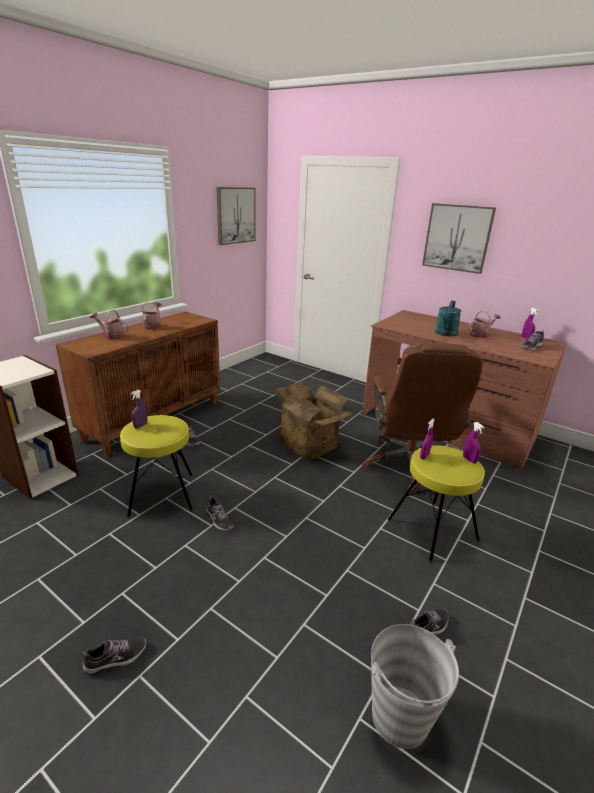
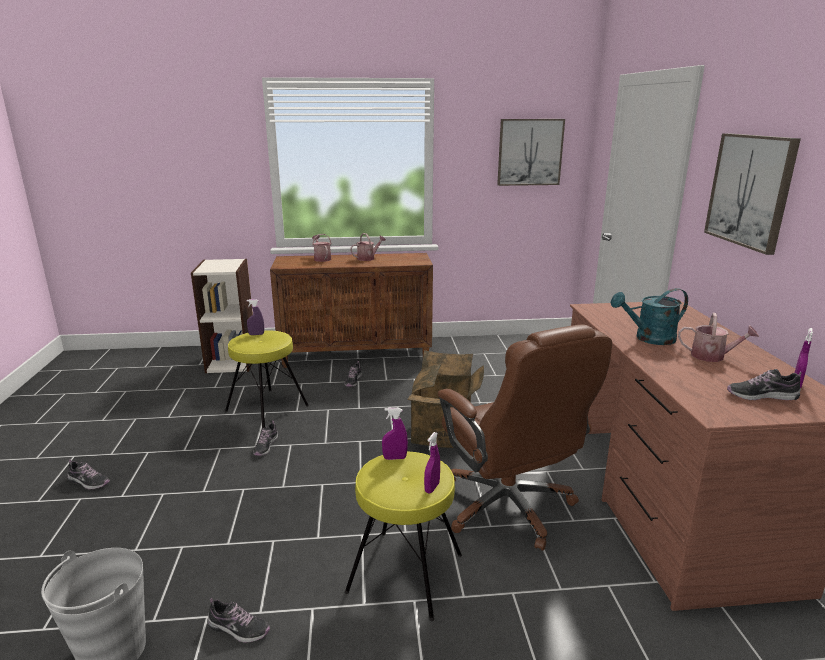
camera: 50 degrees right, 5 degrees down
brown office chair [362,343,483,493] -> brown office chair turned 75 degrees counterclockwise [438,324,612,551]

